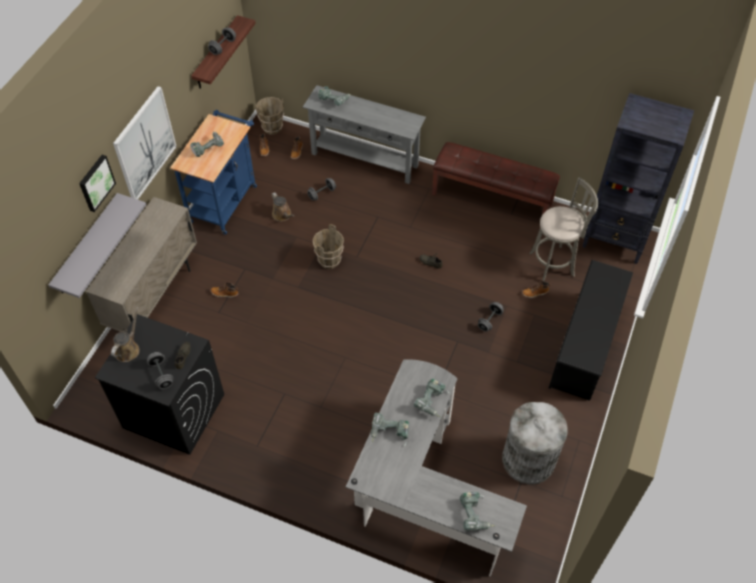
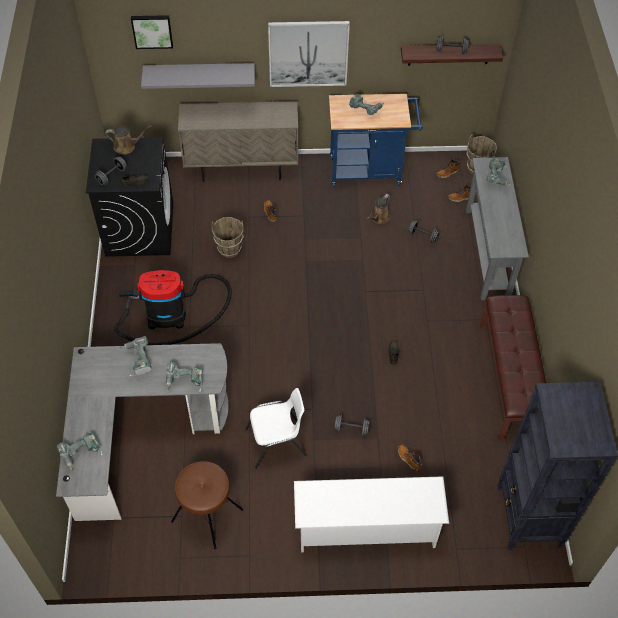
camera: 65 degrees right, 0 degrees up
picture [79,155,116,212] -> picture moved to [131,15,173,49]
brown bucket [313,224,344,269] -> brown bucket moved to [211,217,244,258]
grey trash can [502,402,568,485] -> brown stool [171,461,243,549]
grey stool [529,177,598,281] -> none
black shoe rack [549,260,633,401] -> white shoe rack [294,476,449,552]
none -> vacuum cleaner [114,270,232,345]
none -> white chair [246,388,307,469]

